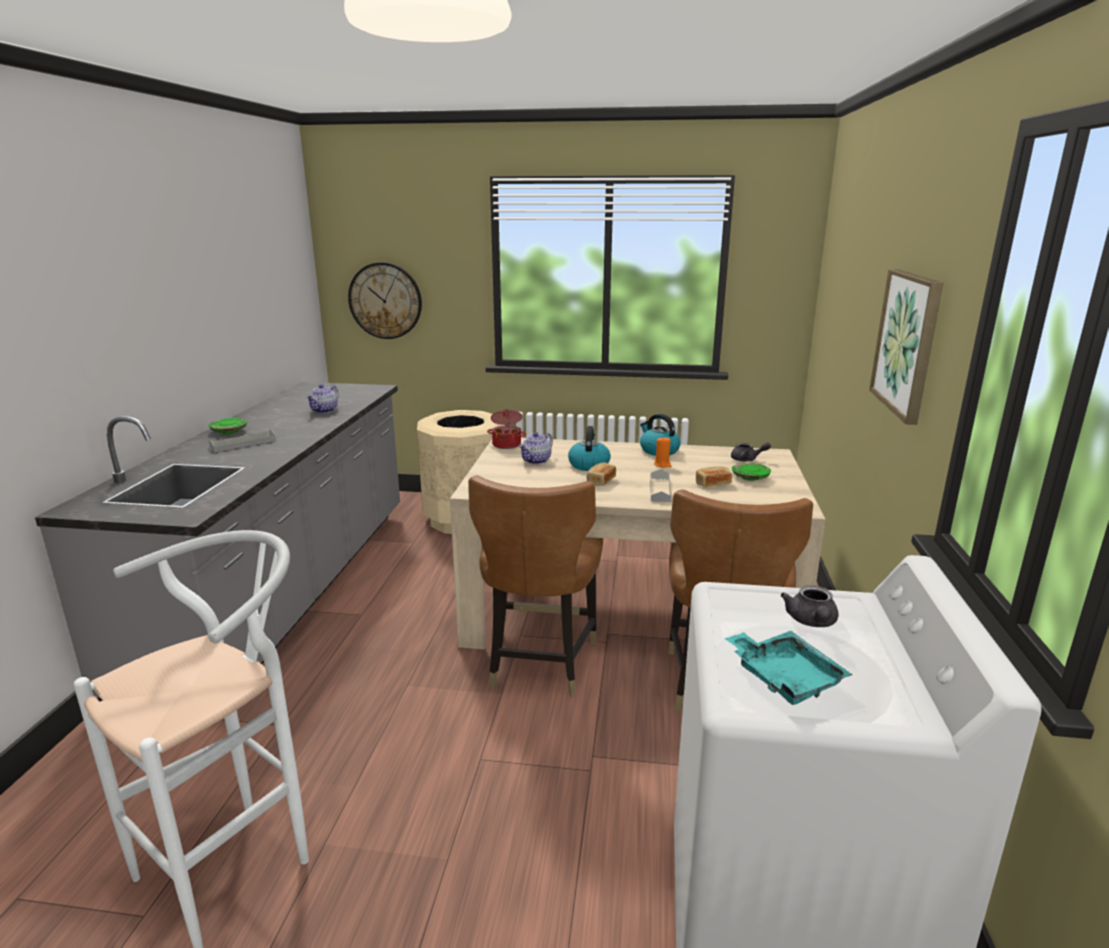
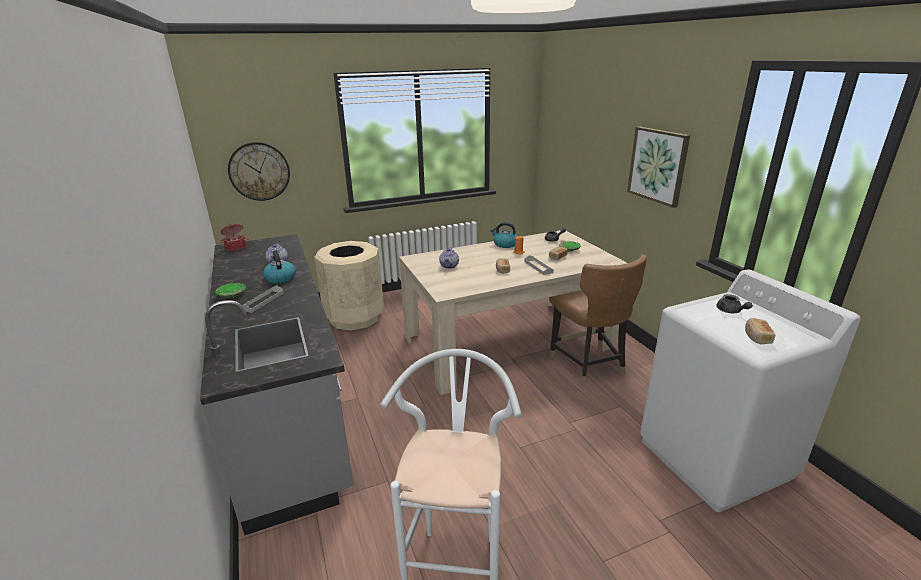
camera: 30 degrees left, 5 degrees up
brown chair [468,475,603,697] -> none
cooking pot [487,409,526,449] -> cooking pot moved to [219,224,249,251]
kettle [568,426,611,471] -> kettle moved to [263,250,296,284]
turquoise tray [725,631,853,705] -> bread [745,318,775,344]

